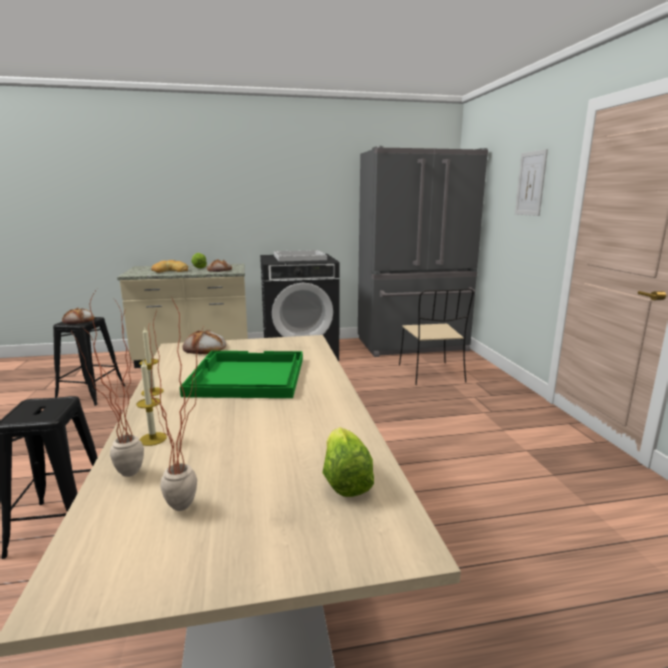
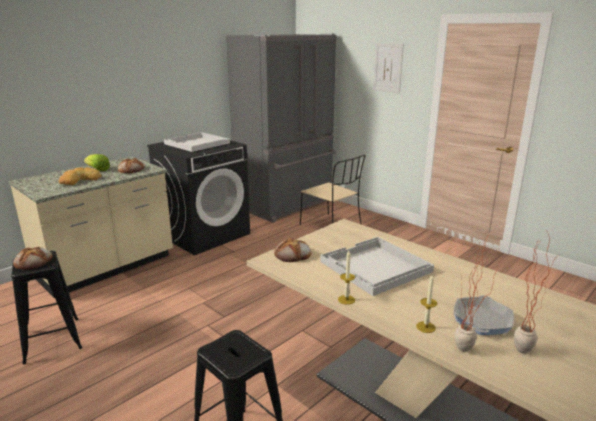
camera: 35 degrees left, 5 degrees up
green tray [180,351,303,398] -> white tray [320,237,434,296]
lettuce [322,427,374,497] -> none
none -> frying pan [454,295,514,335]

